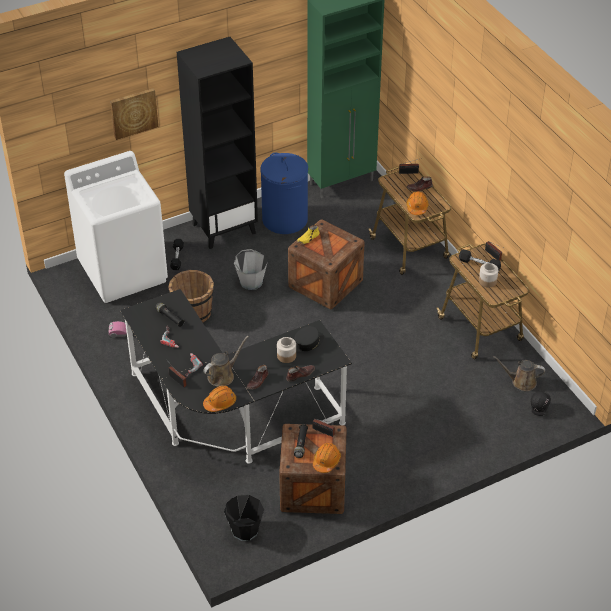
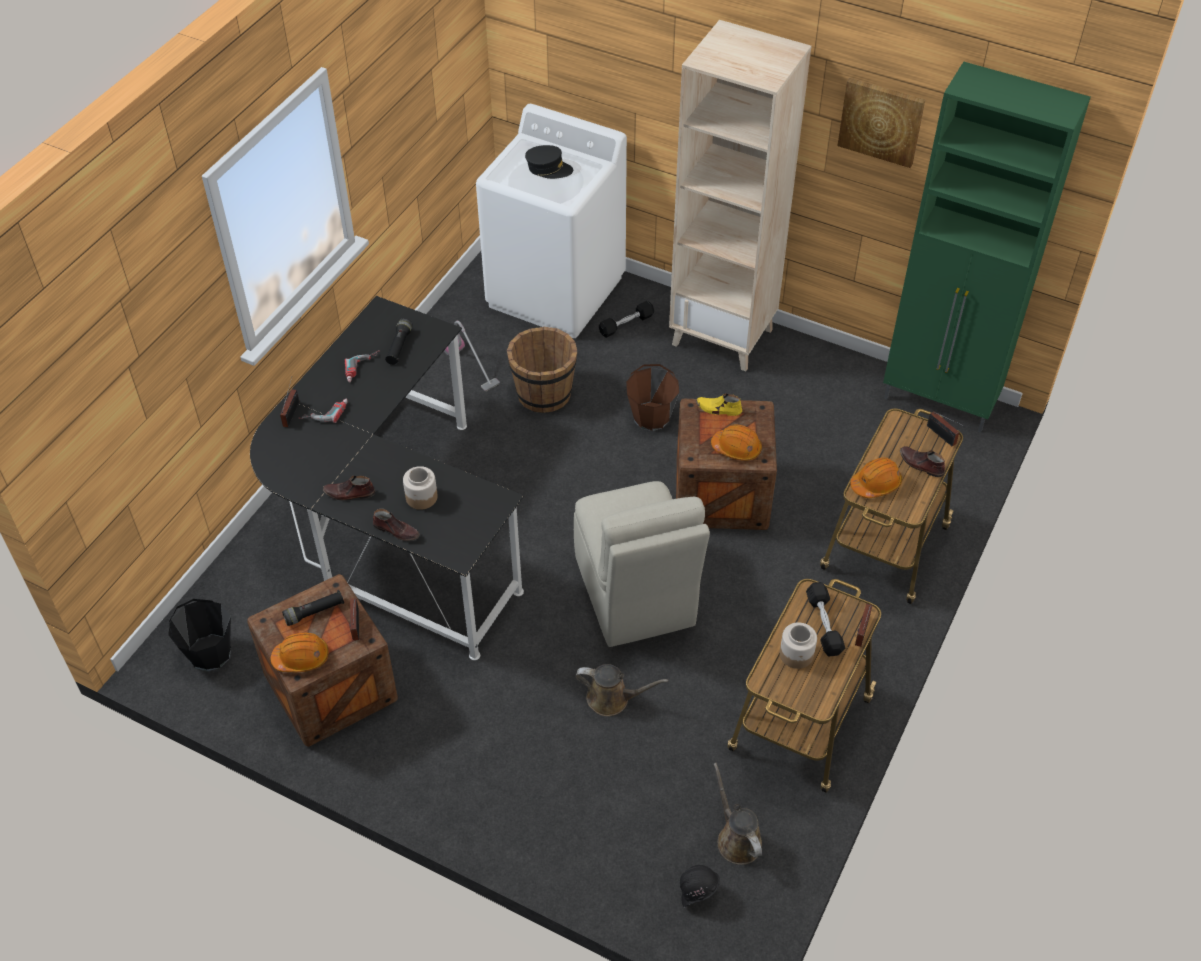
camera: 55 degrees right, 5 degrees up
picture [110,88,158,140] -> picture moved to [838,78,925,168]
black bookcase [177,37,258,249] -> beige bookcase [669,20,811,371]
brown watering can [203,336,249,387] -> brown watering can moved to [575,664,668,716]
orange hard hat [203,386,236,412] -> orange hard hat moved to [711,425,762,461]
grey bucket [234,249,267,290] -> brown bucket [626,364,679,431]
blue laundry basket [260,153,308,234] -> none
black cap [295,326,324,351] -> black cap moved to [525,145,573,179]
none -> beige chair [574,481,710,647]

